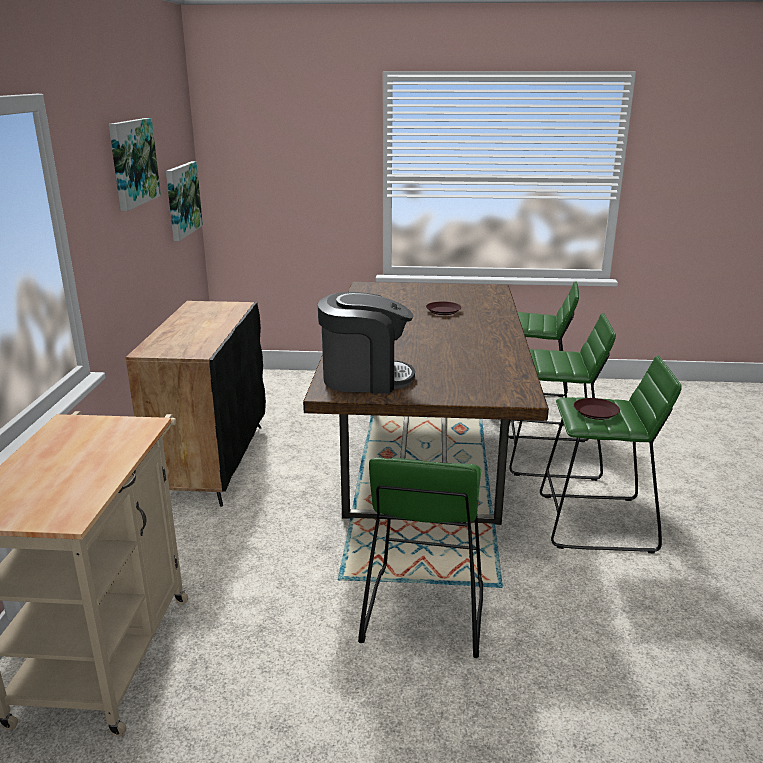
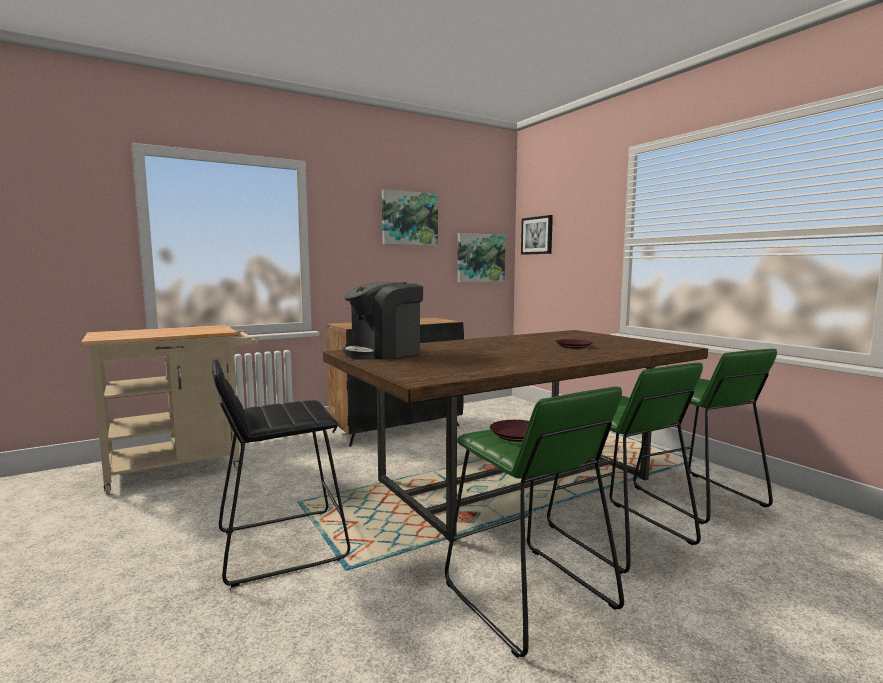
camera: 55 degrees right, 15 degrees down
coffee machine [318,292,415,394] -> coffee machine turned 90 degrees clockwise [343,282,423,359]
green stool [358,457,483,658] -> black stool [212,359,350,587]
none -> picture [521,215,553,255]

